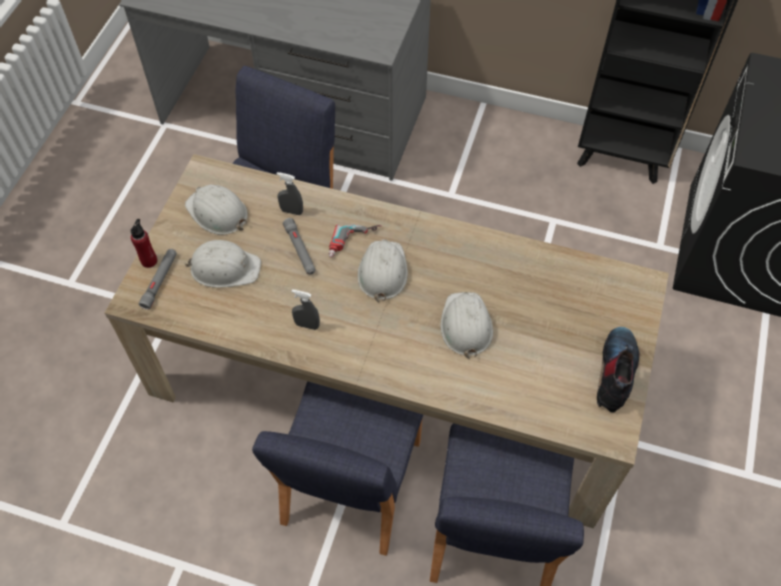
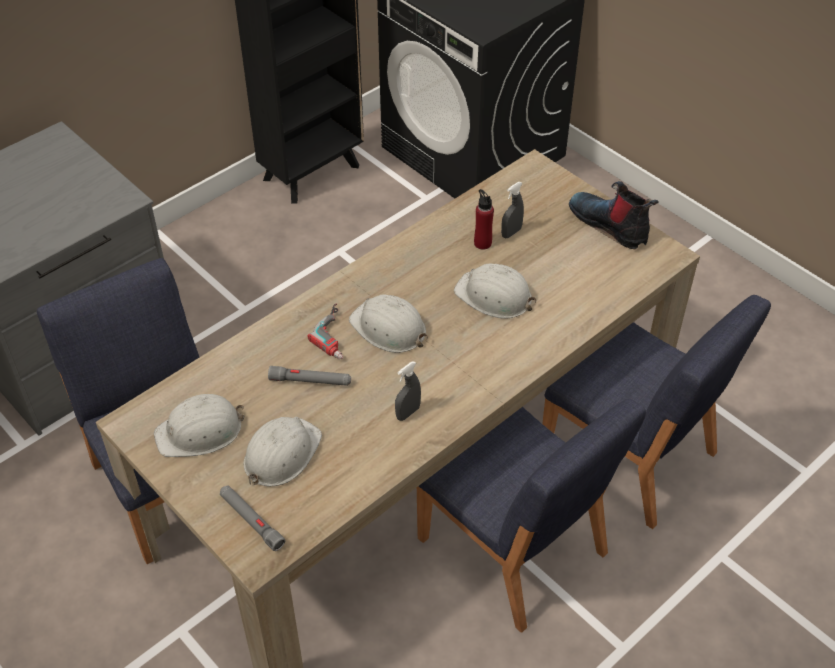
camera: 60 degrees left, 10 degrees down
red bottle [131,219,157,268] -> red bottle moved to [474,189,494,250]
grey spray bottle [277,172,303,215] -> grey spray bottle moved to [501,182,524,238]

